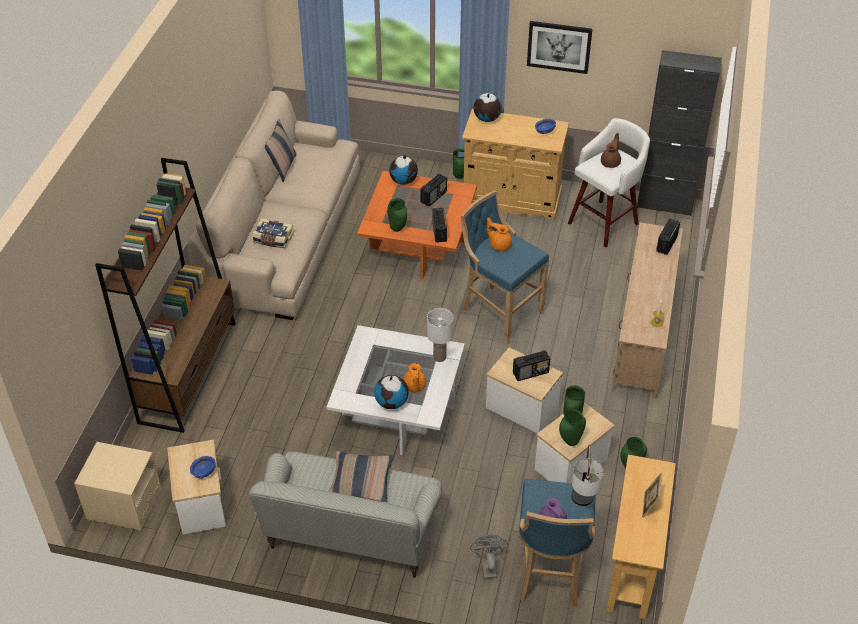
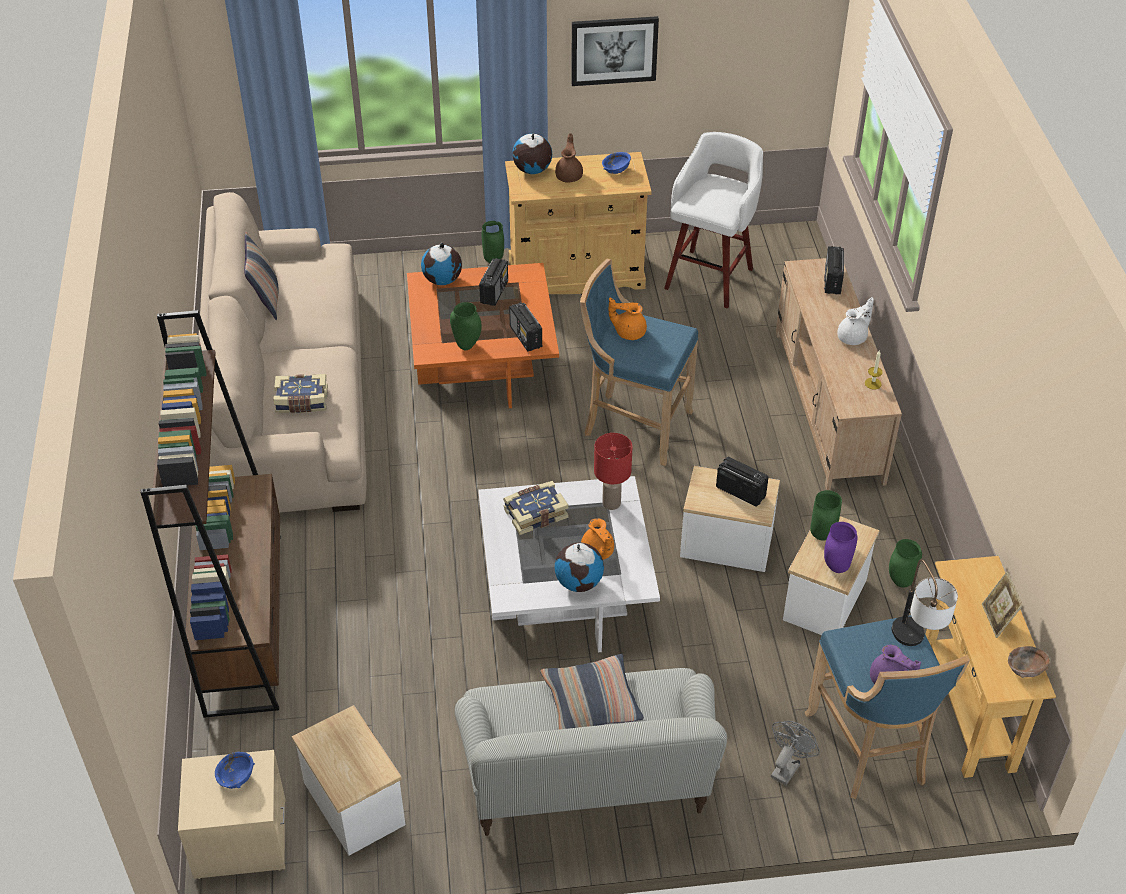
camera: 20 degrees left, 0 degrees up
blue bowl [190,456,216,479] -> blue bowl moved to [215,752,255,789]
white table lamp [427,308,454,362] -> red table lamp [594,433,633,510]
grey fan [470,535,508,579] -> grey fan turned 60 degrees clockwise [771,721,820,785]
radio [513,350,550,381] -> radio turned 105 degrees counterclockwise [716,457,769,507]
green vase [559,409,586,446] -> purple vase [824,522,858,573]
brown teapot [601,133,621,168] -> brown teapot moved to [555,133,583,183]
black cabinet [637,50,722,216] -> none
none -> book [503,481,569,535]
none -> white teapot [838,297,874,345]
none -> brown bowl [1008,646,1050,678]

